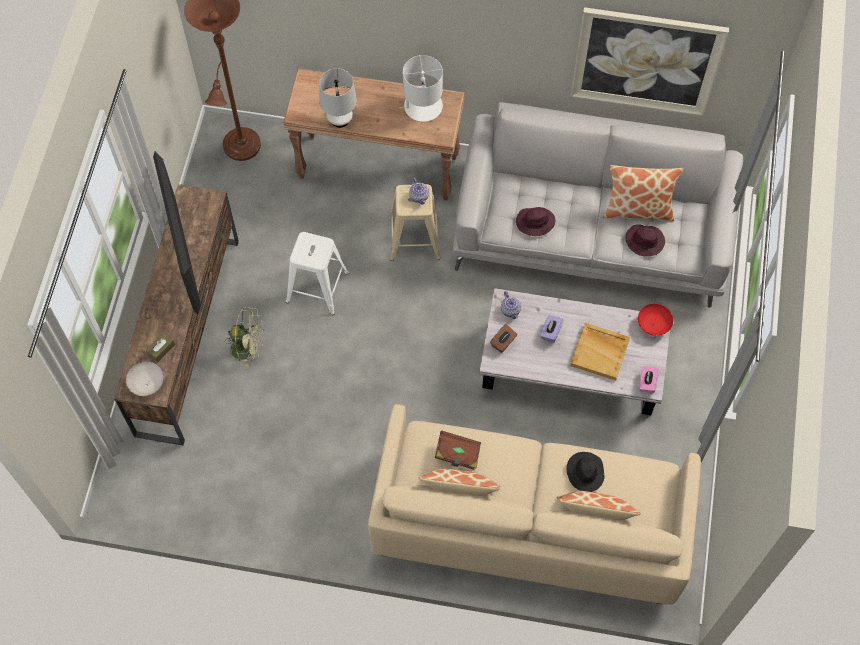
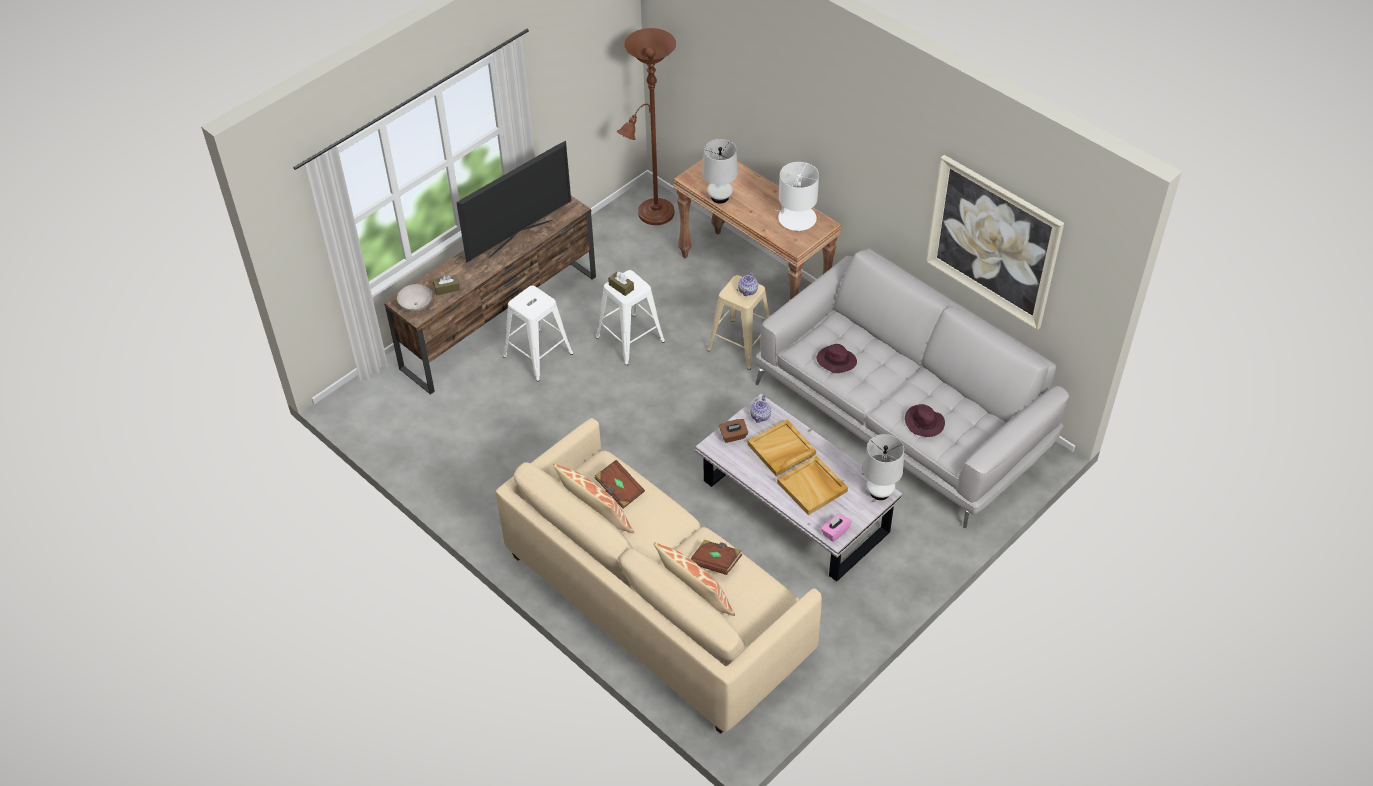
camera: 35 degrees right, 15 degrees down
television [153,151,201,314] -> television turned 150 degrees counterclockwise [457,141,571,263]
green fan [227,307,264,369] -> white stool [503,286,573,381]
purple tissue box [540,315,563,343] -> beige tray [747,419,816,476]
black hat [566,452,604,492] -> brown book [691,539,742,575]
pillow [603,165,683,221] -> none
red bowl [638,304,673,336] -> white table lamp [863,434,904,500]
none -> brown tissue box [608,272,634,296]

